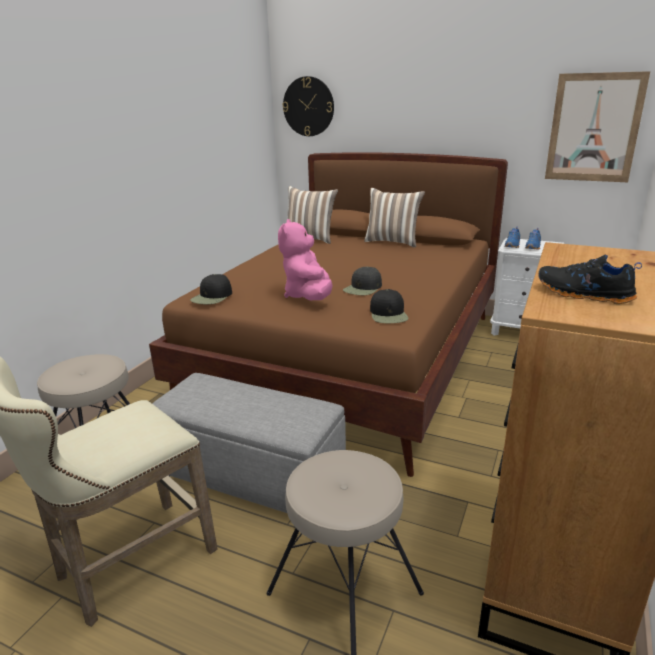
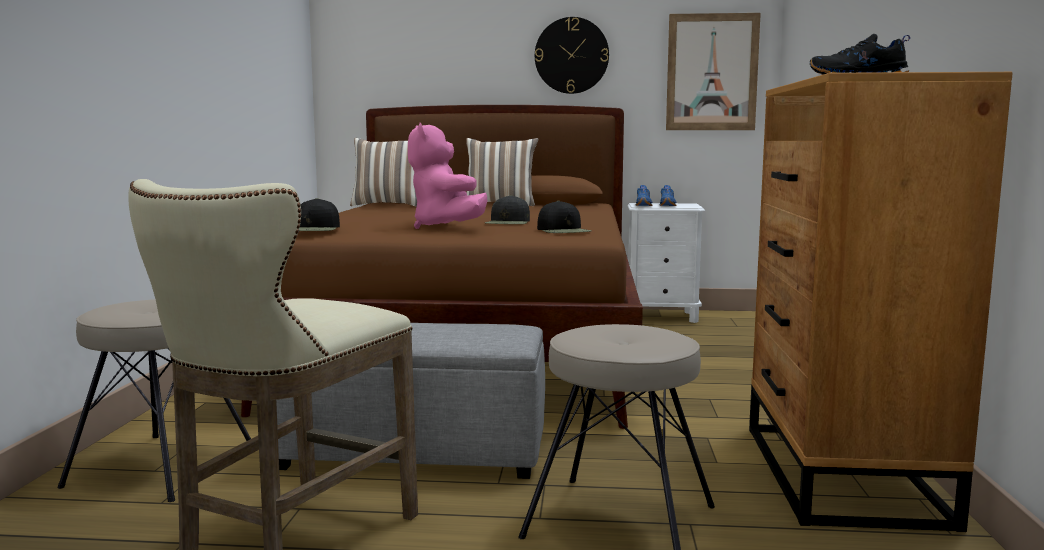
camera: 20 degrees left, 15 degrees down
wall clock [283,76,334,136] -> wall clock moved to [535,17,609,94]

